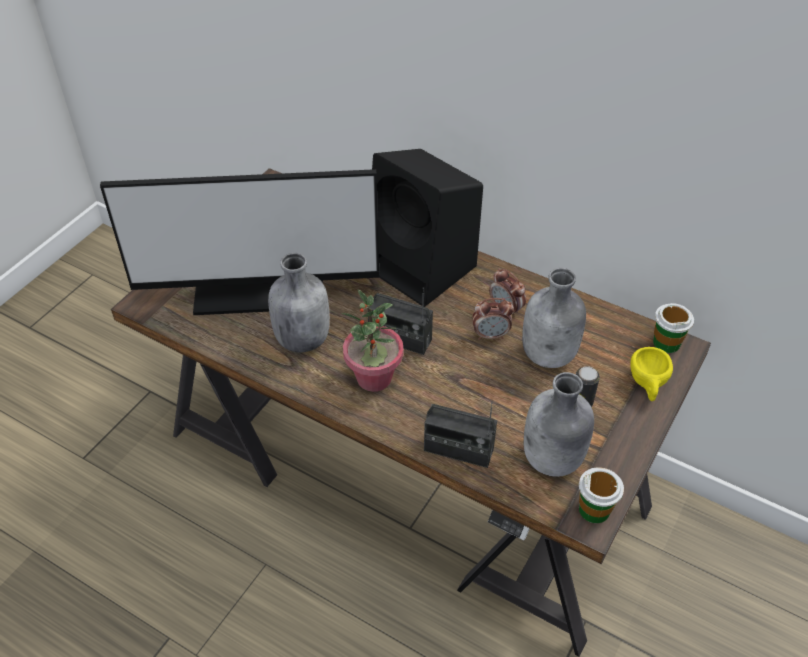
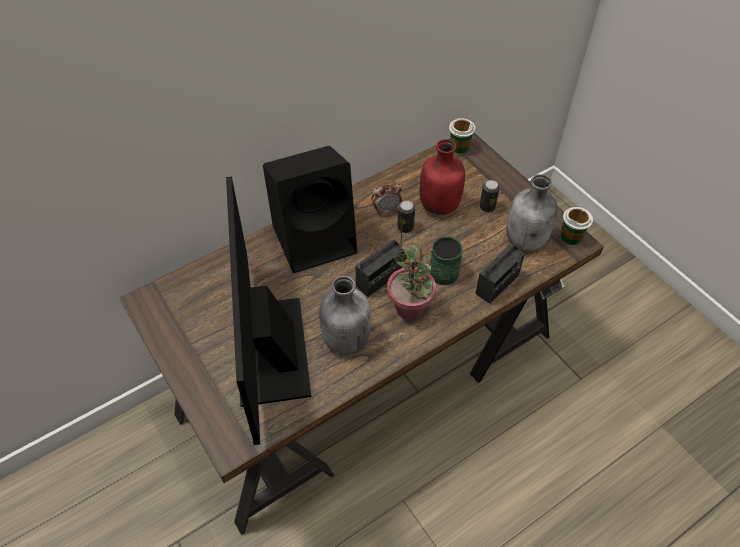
camera: 65 degrees left, 5 degrees up
monitor [100,169,379,315] -> monitor turned 150 degrees clockwise [226,177,312,445]
alarm clock [473,298,514,340] -> can [397,200,415,233]
grey bottle [522,268,586,368] -> red bottle [420,139,465,215]
yellow cup [630,347,673,401] -> none
none -> green mug [430,236,463,285]

